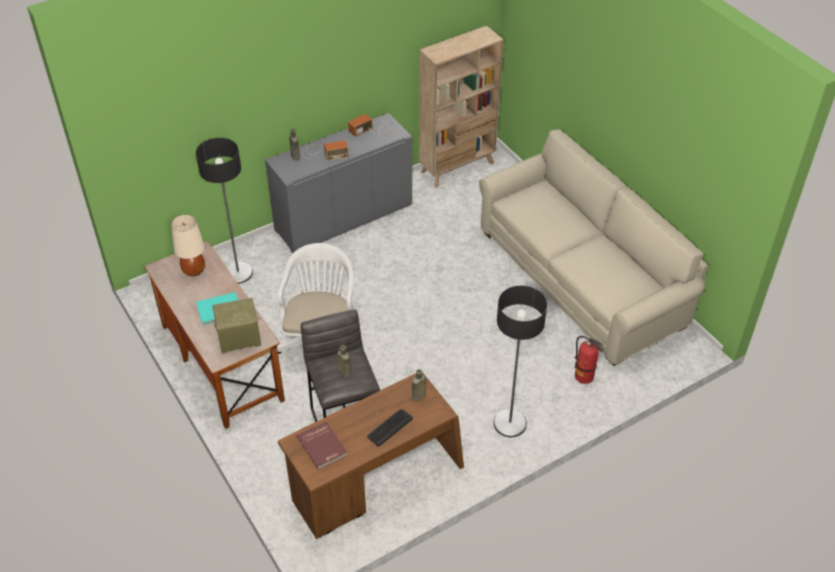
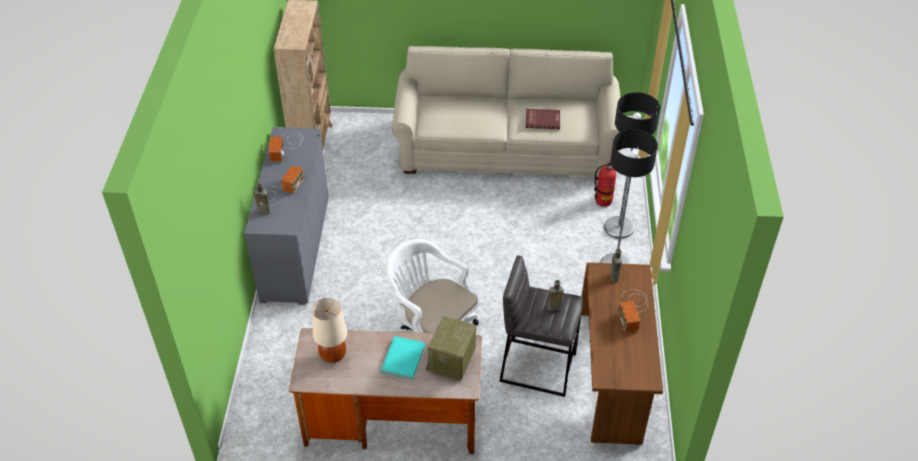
camera: 55 degrees left, 0 degrees up
floor lamp [196,138,253,284] -> floor lamp moved to [604,92,660,239]
red book [297,421,348,470] -> red book moved to [526,109,560,129]
keyboard [367,409,413,447] -> radio [618,290,648,332]

